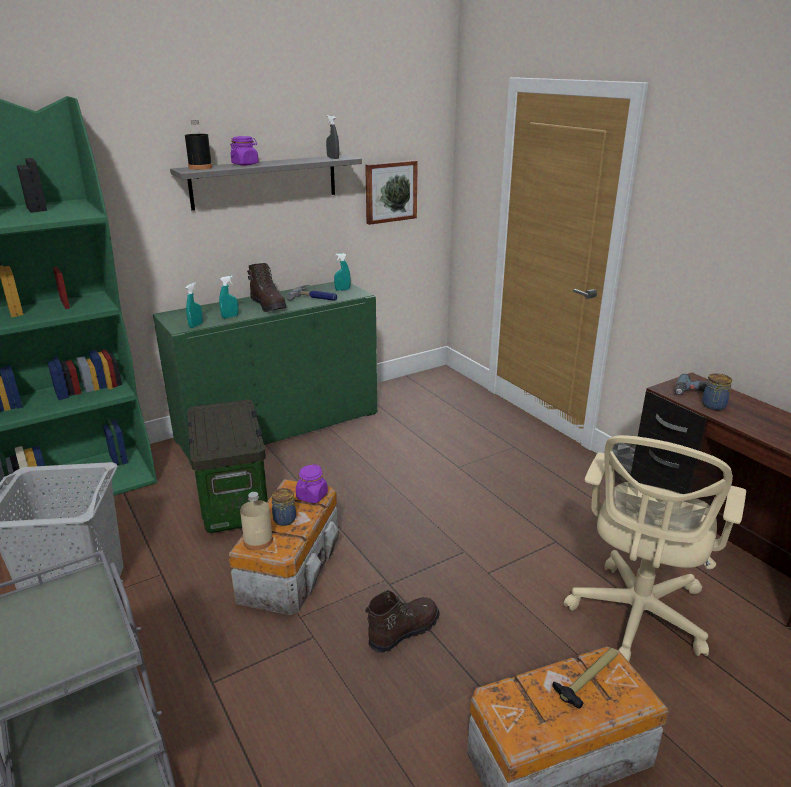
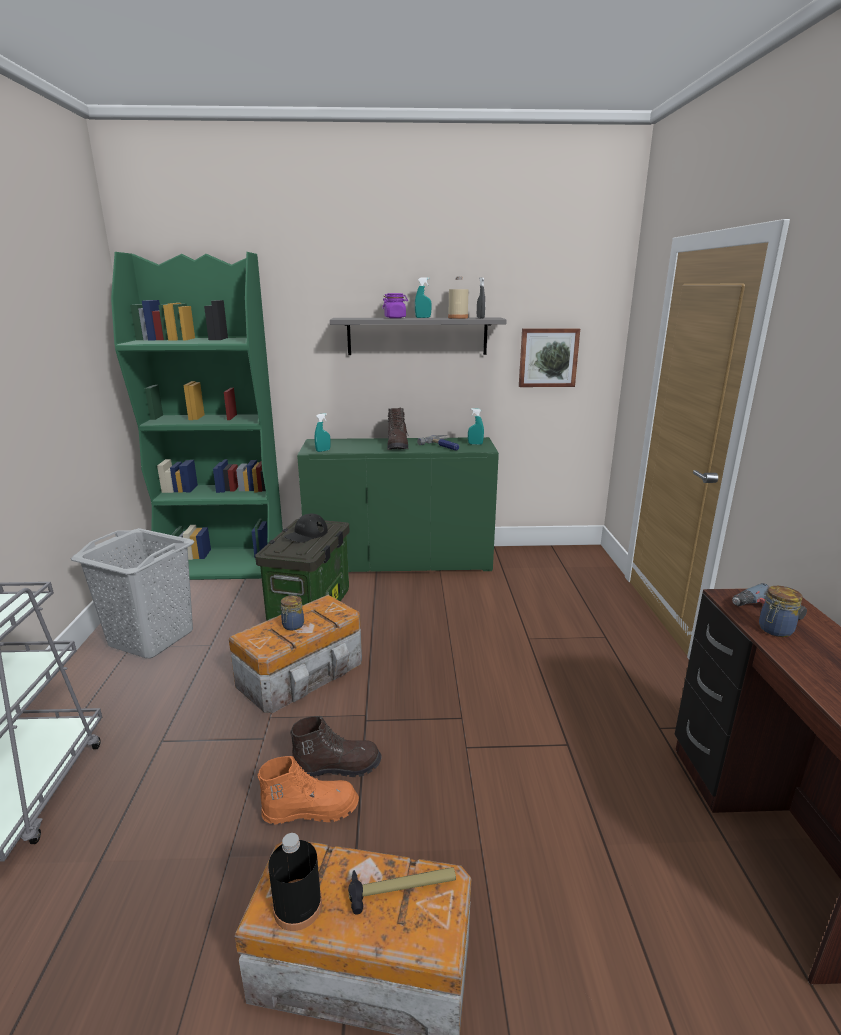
camera: 30 degrees right, 5 degrees down
black bottle [185,120,212,170] -> black bottle moved to [268,833,322,931]
turquoise spray bottle [219,276,238,318] -> turquoise spray bottle moved to [415,277,432,318]
beige bottle [240,492,273,550] -> beige bottle moved to [448,277,469,319]
purple jar [296,464,328,503] -> none
beige office chair [564,435,746,662] -> none
none -> orange boot [258,756,359,825]
none -> black cap [284,514,328,543]

